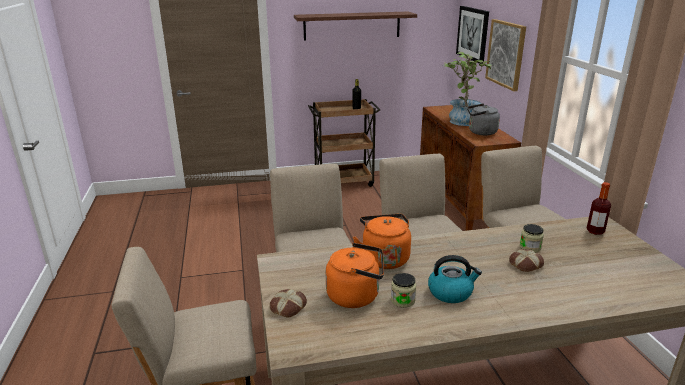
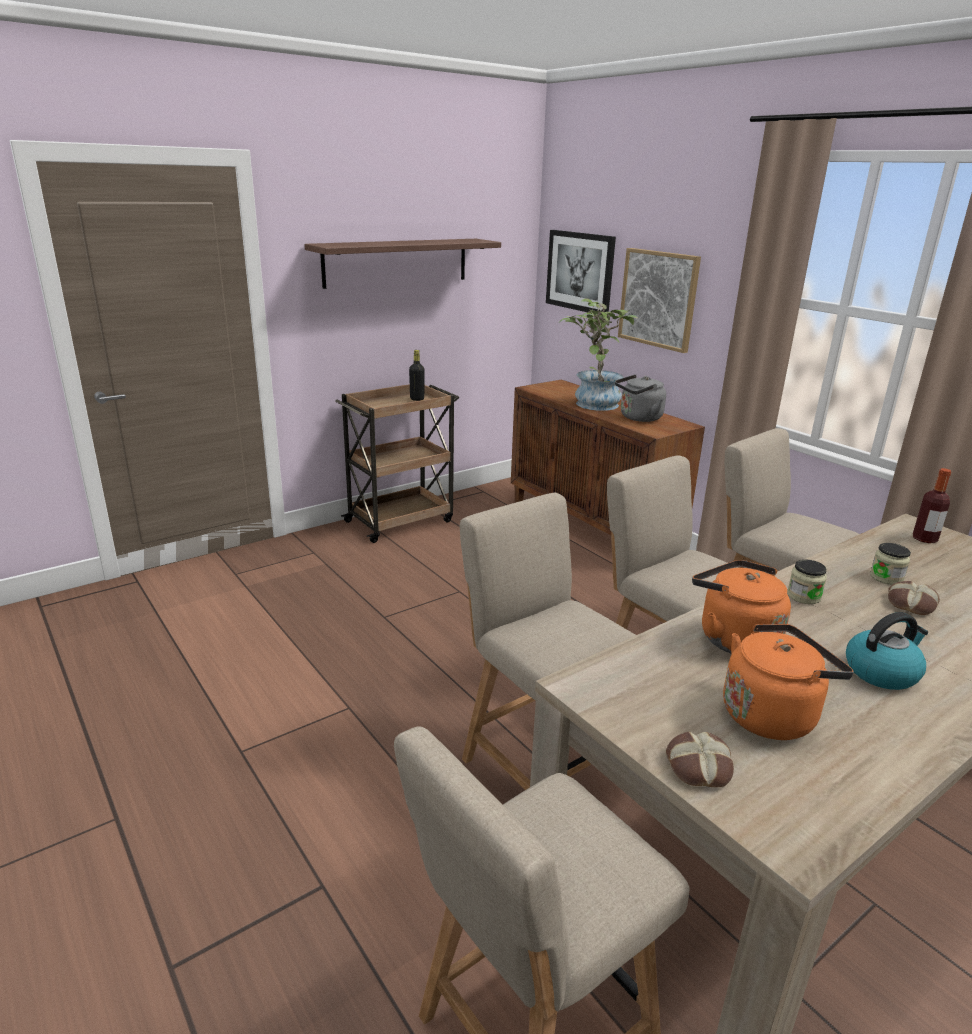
camera: 25 degrees left, 0 degrees up
jar [391,273,416,308] -> jar moved to [787,560,827,604]

